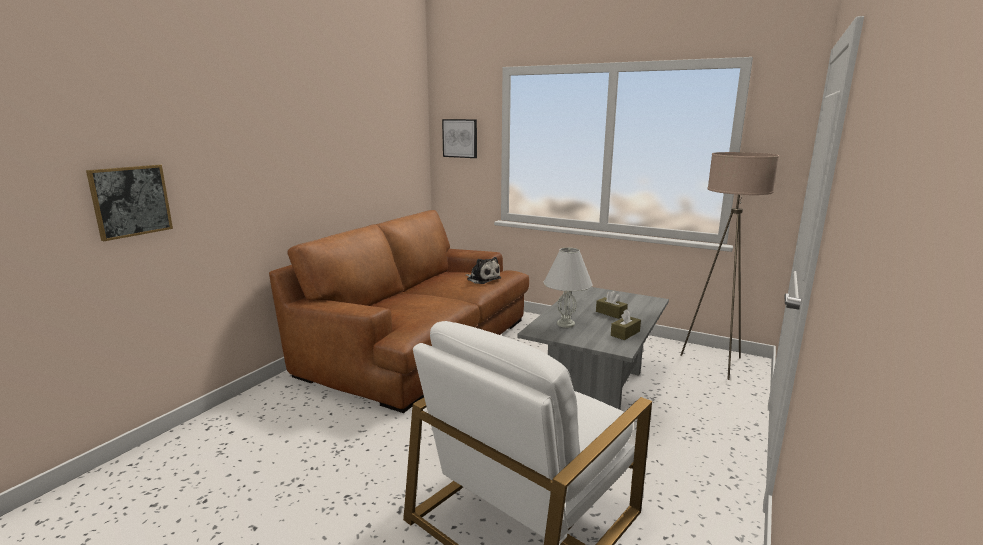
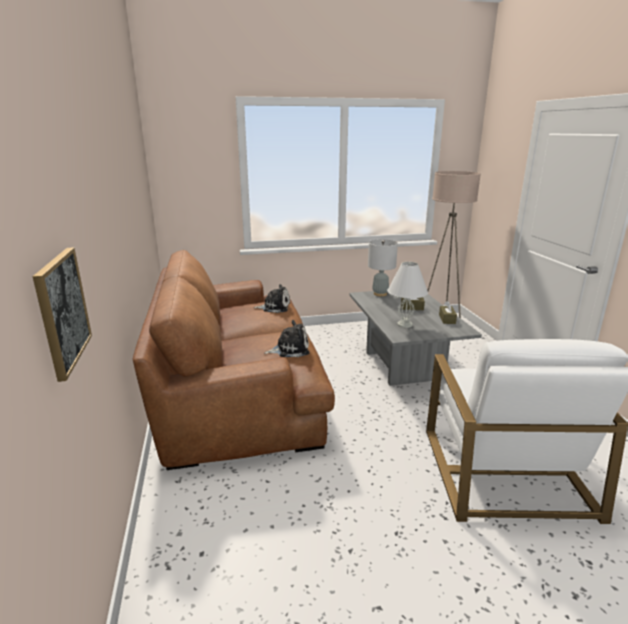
camera: 40 degrees left, 5 degrees up
picture [442,119,477,158] -> none
none -> plush toy [265,320,310,357]
none -> grey table lamp [368,239,398,296]

